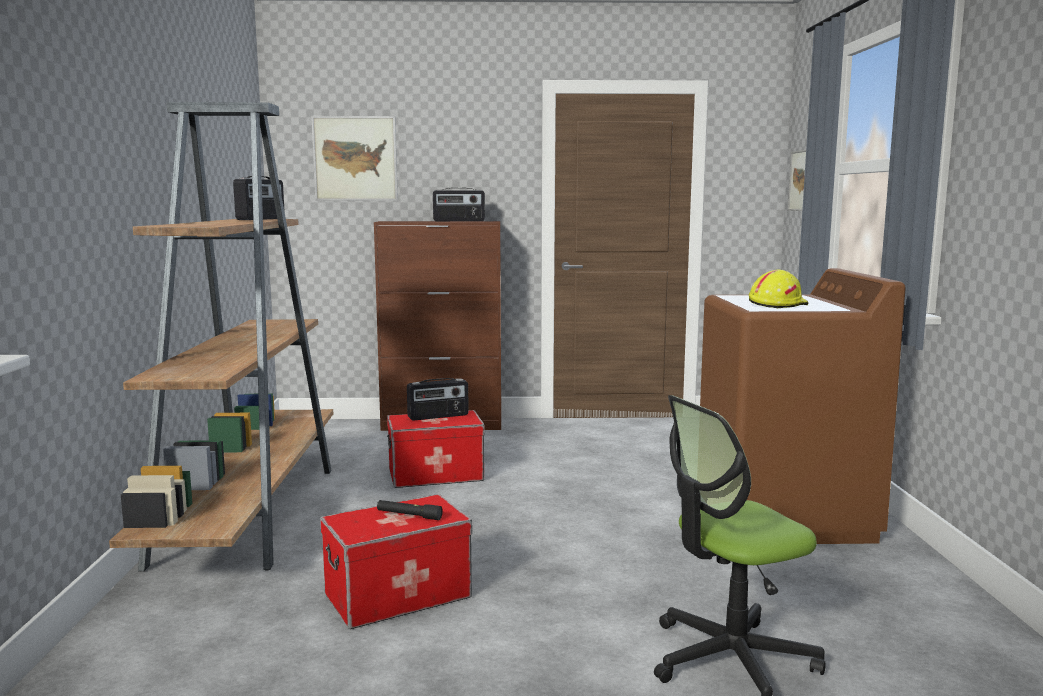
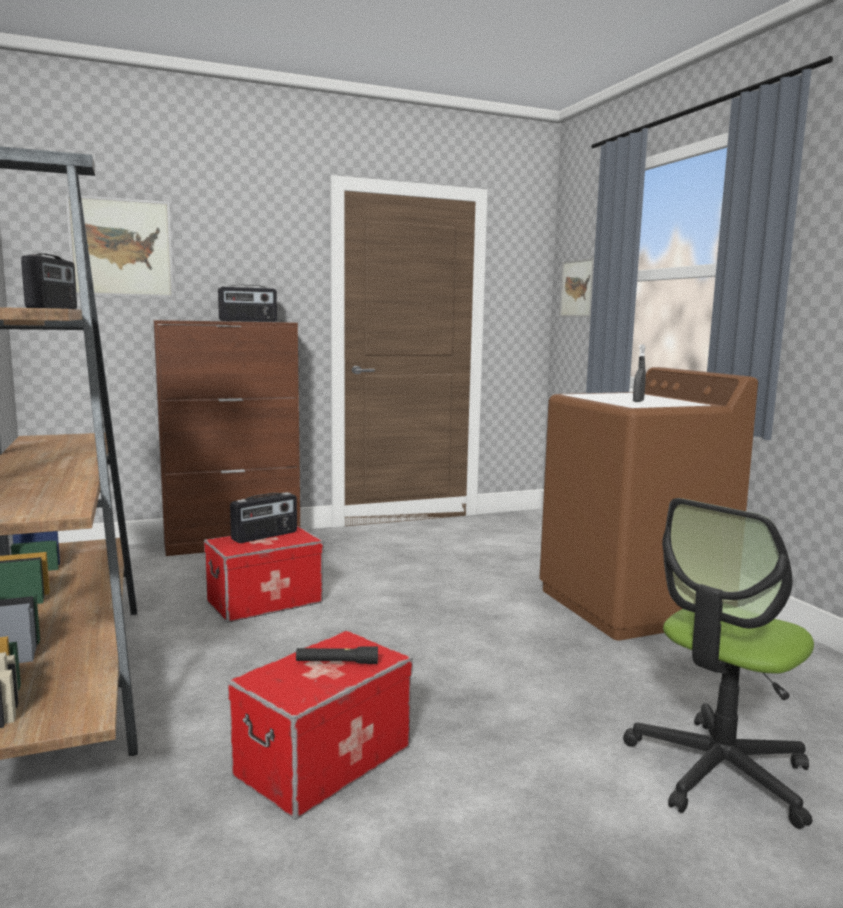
camera: 20 degrees left, 0 degrees up
yellow hard hat [749,270,809,308] -> grey spray bottle [633,344,646,402]

